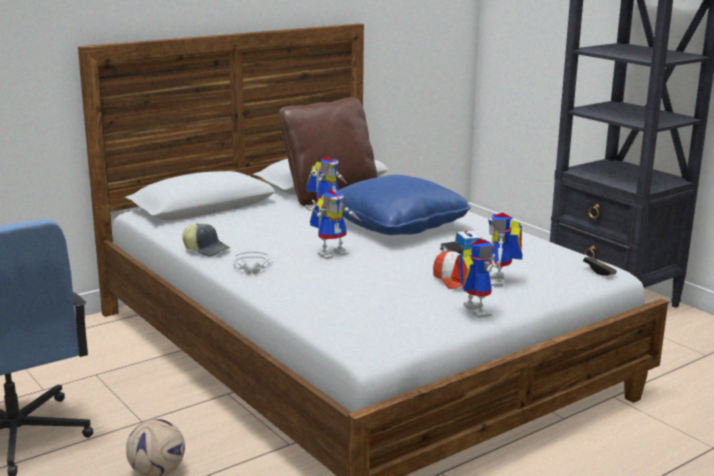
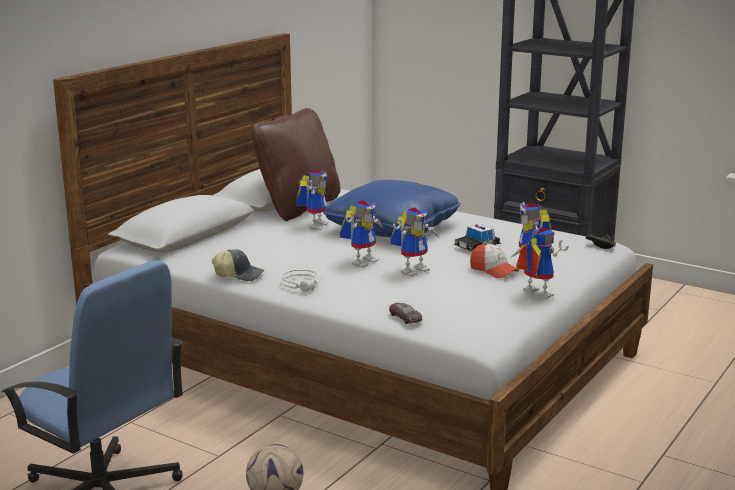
camera: 20 degrees left, 0 degrees up
none -> toy car [389,303,422,324]
none -> toy robot [391,207,439,277]

